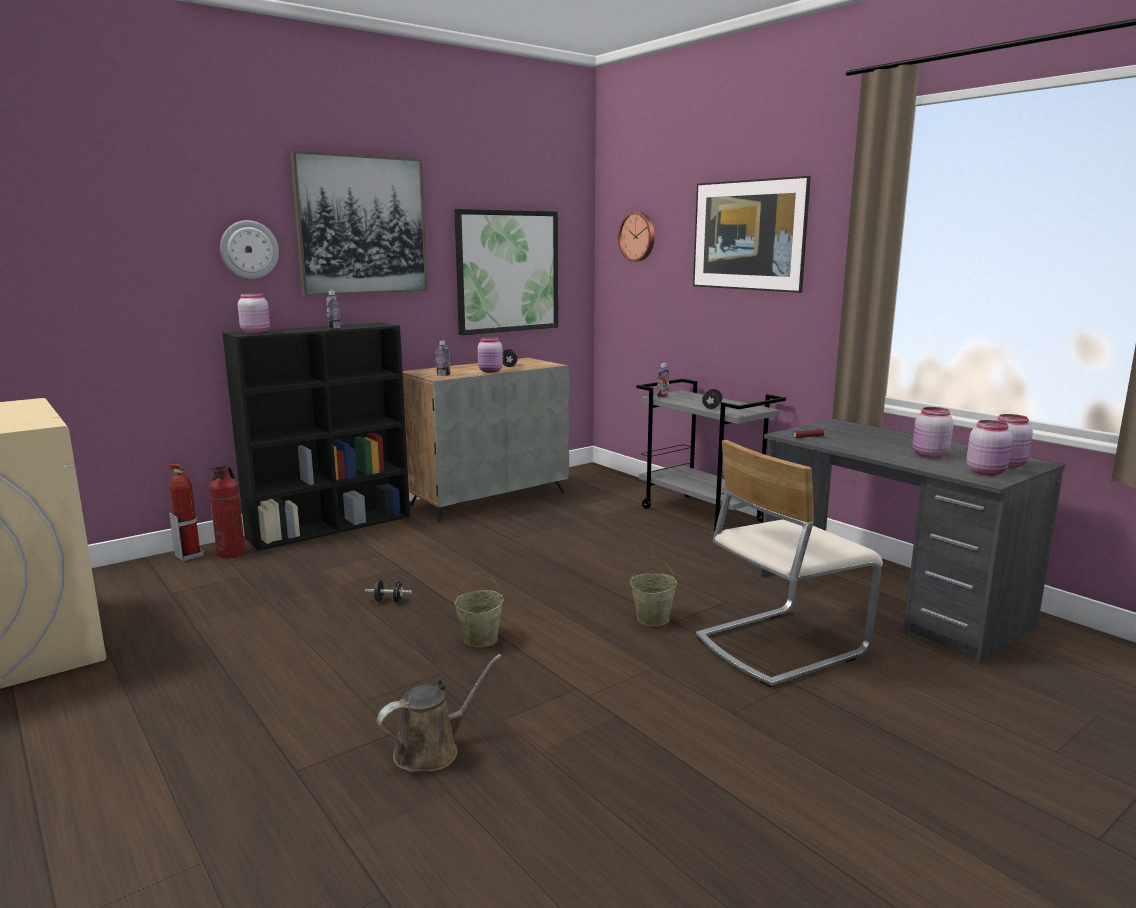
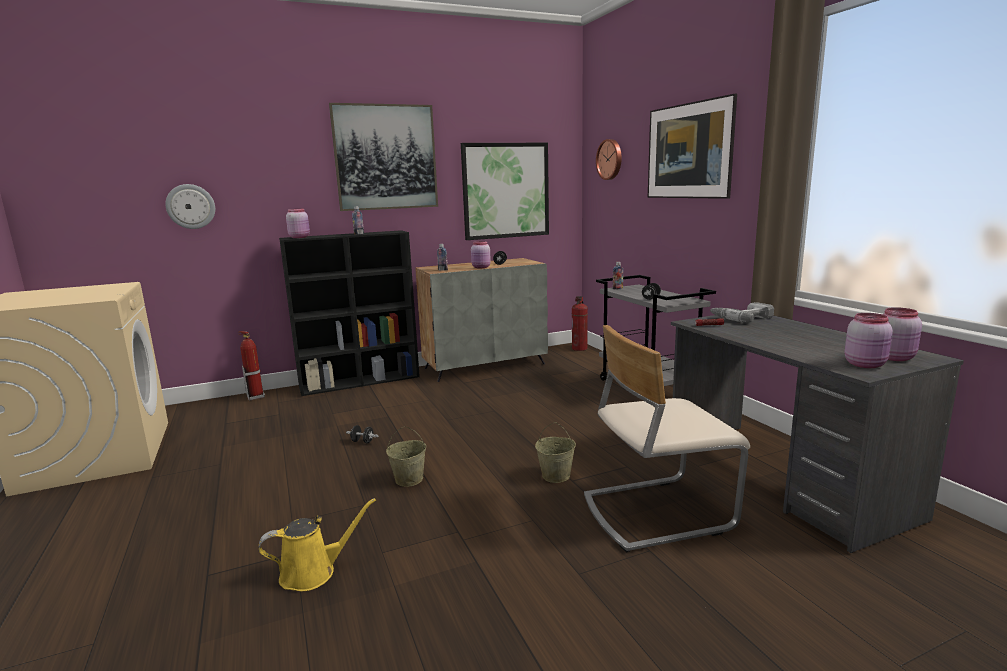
camera: 15 degrees right, 0 degrees up
fire extinguisher [209,465,245,558] -> fire extinguisher moved to [572,296,588,351]
wall clock [220,220,279,279] -> wall clock moved to [165,184,215,229]
brown watering can [377,654,502,772] -> yellow watering can [258,498,376,591]
pink jar [913,407,954,458] -> none
none -> power drill [710,302,774,323]

